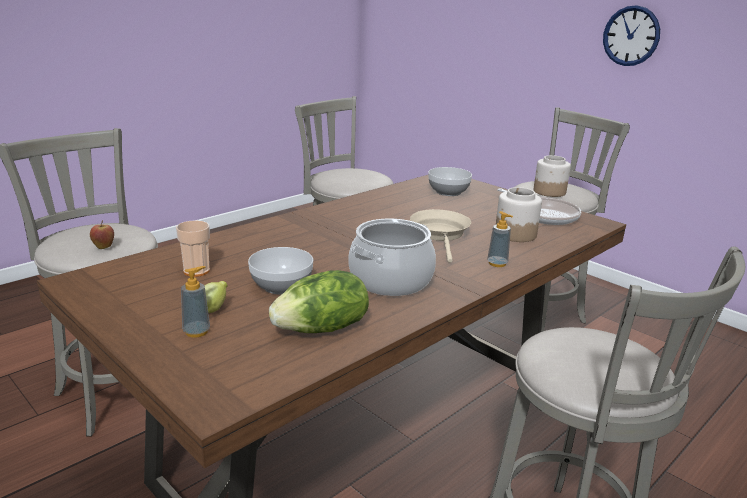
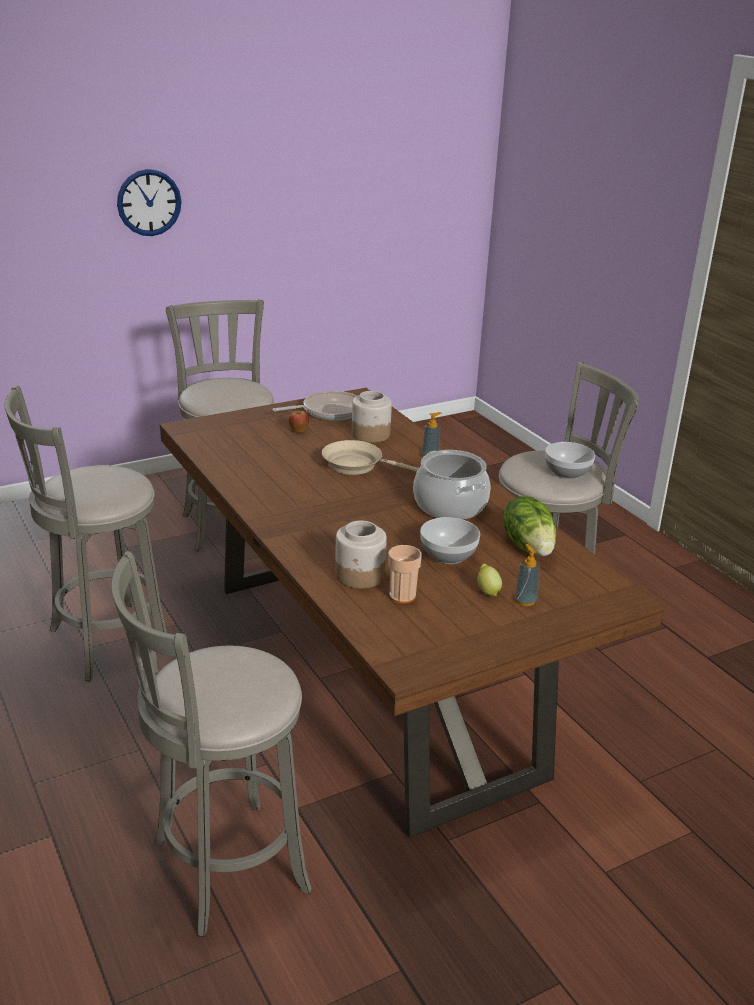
camera: 75 degrees left, 5 degrees up
apple [90,220,114,249] -> apple moved to [289,408,309,433]
bowl [428,167,472,196] -> bowl moved to [545,442,595,479]
jar [534,155,571,197] -> jar moved to [335,521,387,589]

